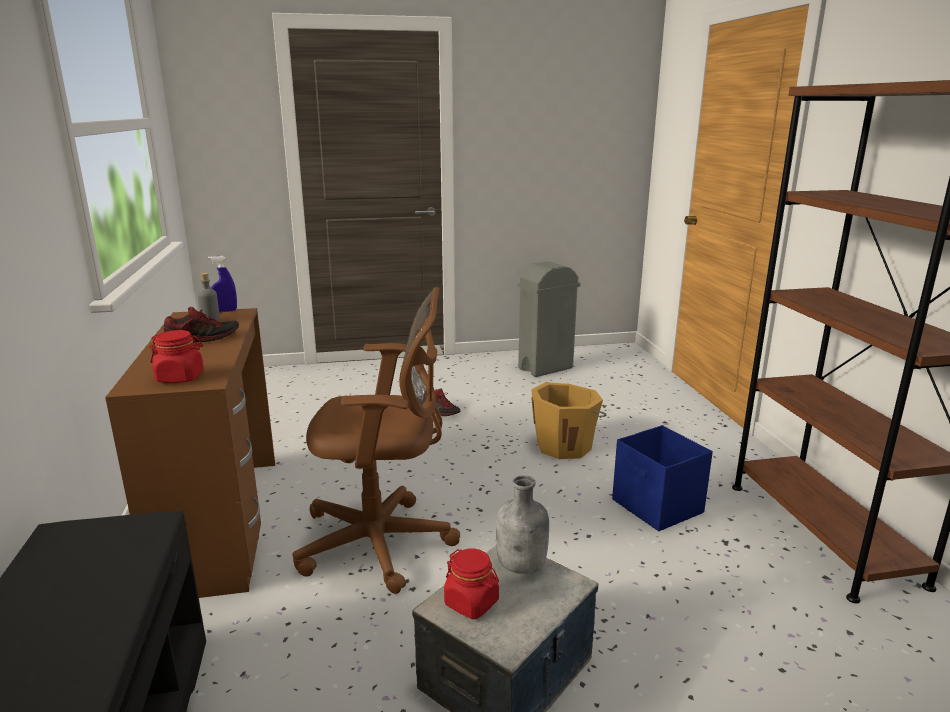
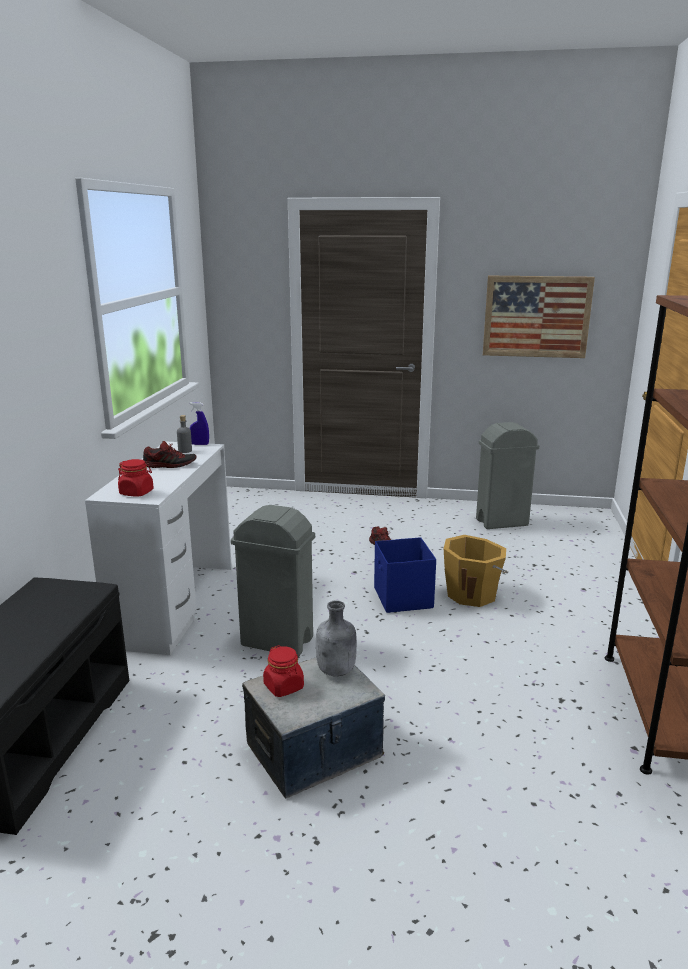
camera: 20 degrees right, 0 degrees up
brown desk [105,308,275,598] -> white desk [85,441,232,655]
brown office chair [292,287,460,594] -> grey trash can [231,505,315,657]
blue storage box [612,425,713,531] -> blue storage box moved to [374,537,436,613]
none -> picture [483,276,595,358]

